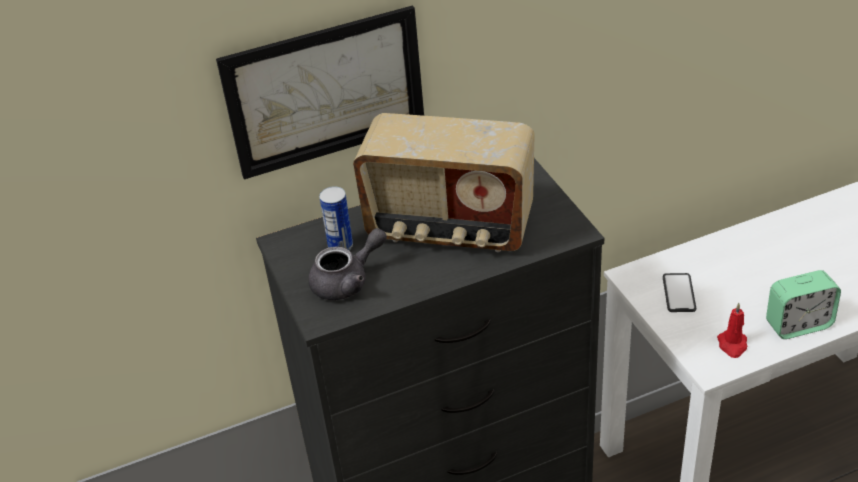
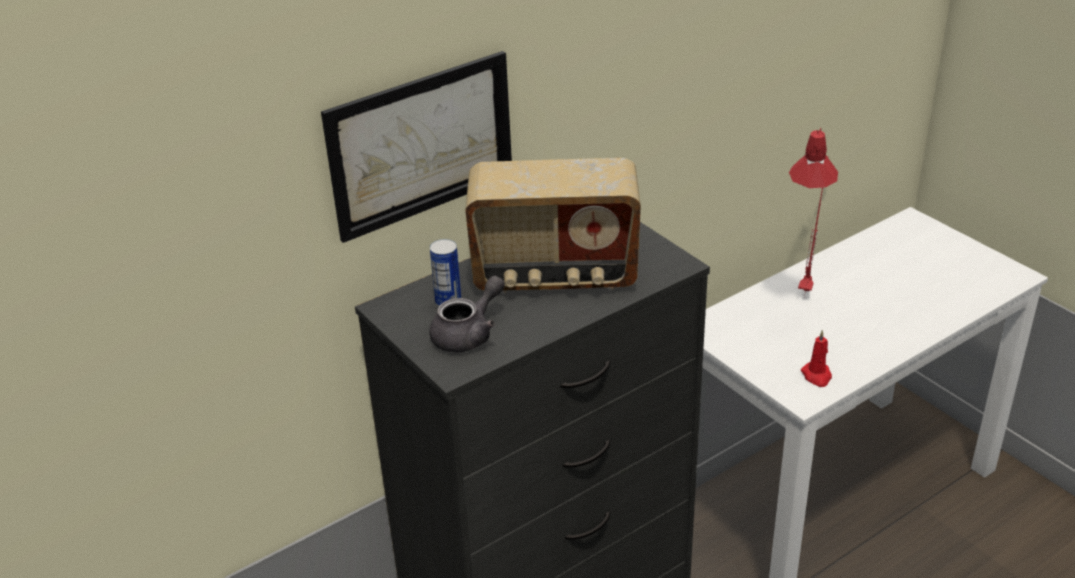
camera: 15 degrees left, 5 degrees down
phone [663,273,696,312] -> none
alarm clock [766,270,841,339] -> none
none -> red table lamp [789,127,838,297]

